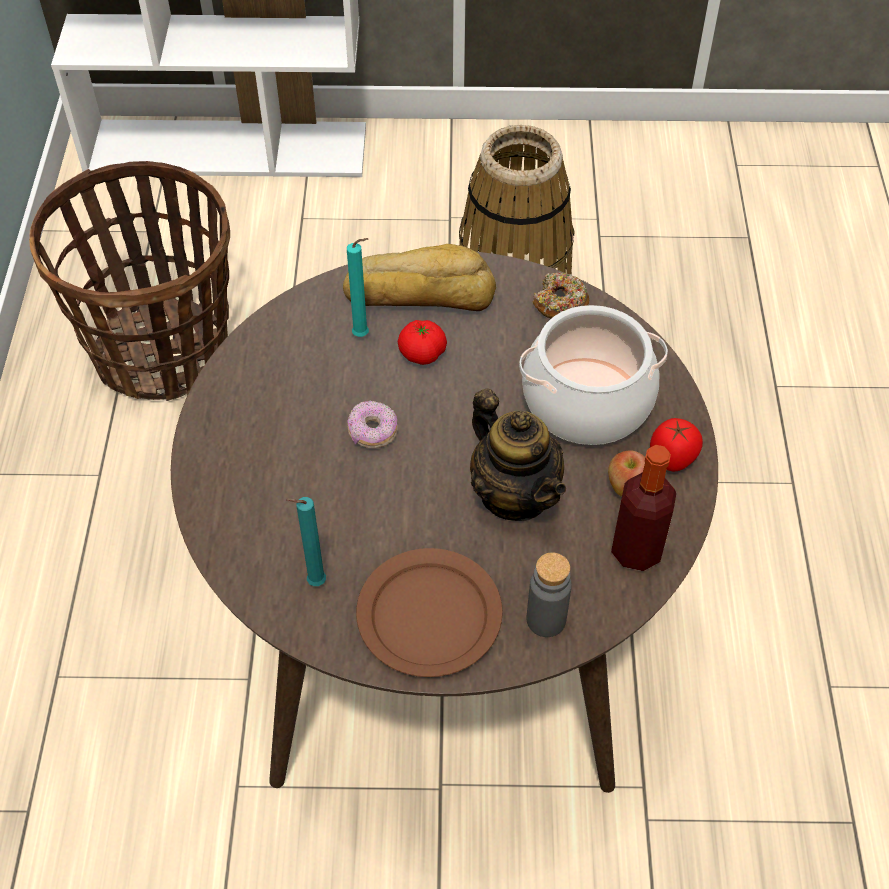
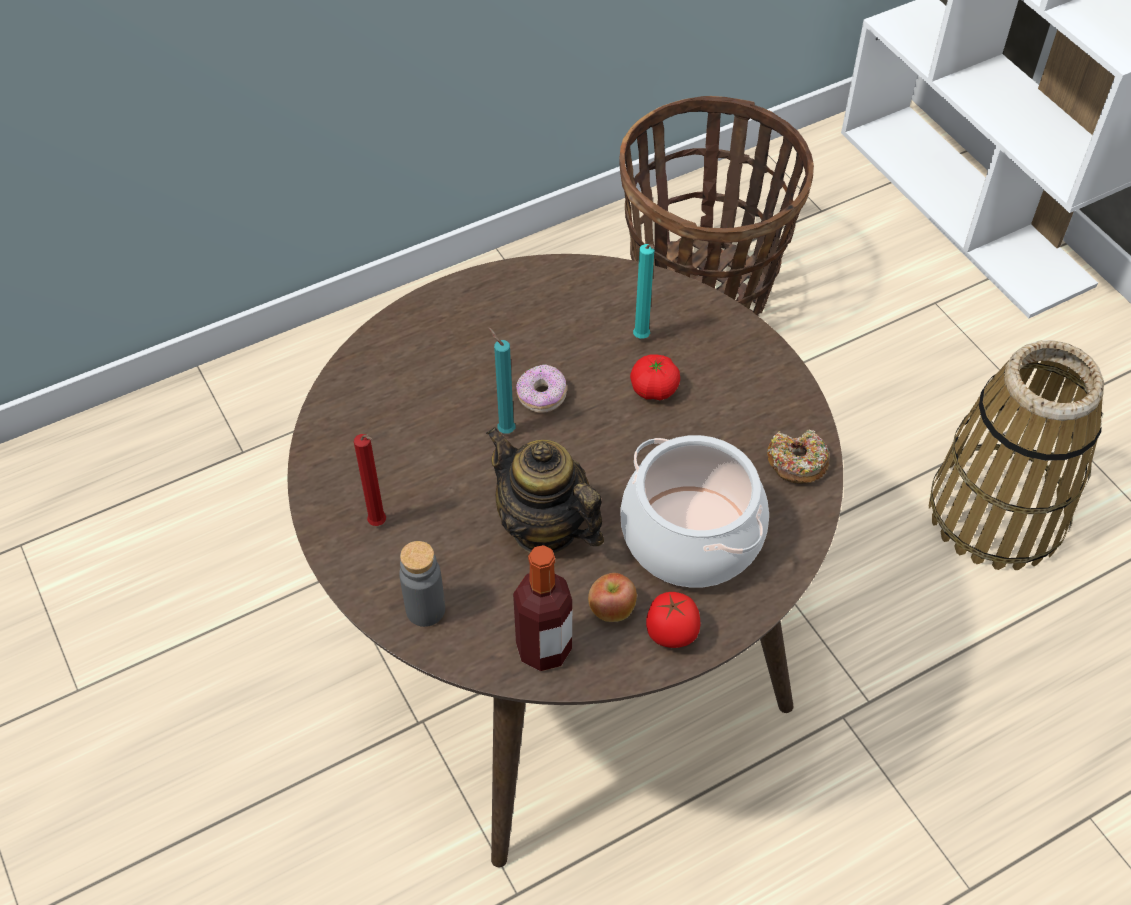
camera: 60 degrees right, 0 degrees up
turquoise candle [286,497,326,586] -> turquoise candle moved to [489,327,515,434]
bread [343,244,496,311] -> none
brown plate [356,548,503,677] -> red candle [354,434,386,526]
teapot [470,389,566,521] -> teapot turned 105 degrees clockwise [486,427,604,554]

